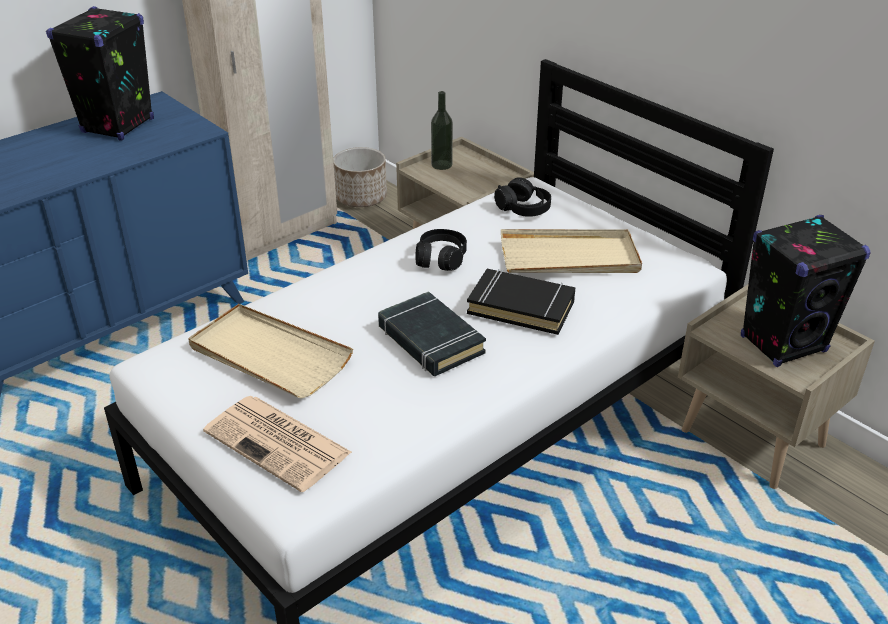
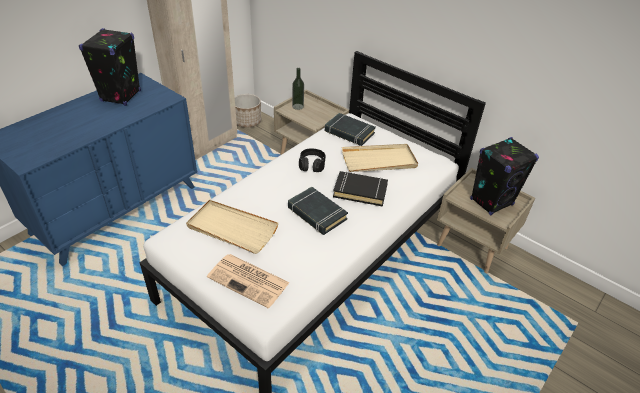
camera: 10 degrees left, 5 degrees up
black headphones [494,177,551,217] -> black book [325,113,376,146]

